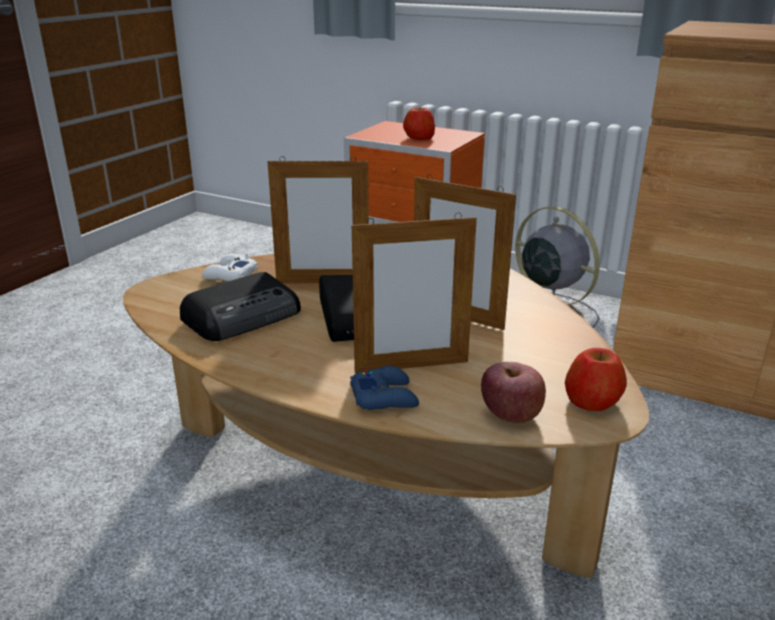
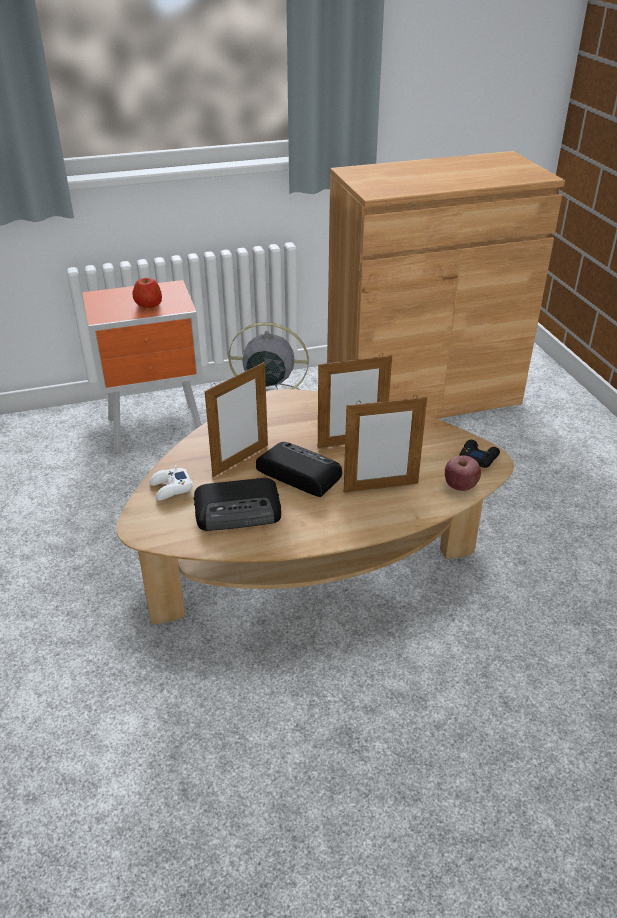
camera: 45 degrees left, 10 degrees up
radio [180,272,301,341] -> radio turned 75 degrees clockwise [194,478,281,531]
blue game controller [350,366,419,410] -> none
picture frame [352,212,477,373] -> picture frame turned 45 degrees clockwise [344,395,427,493]
apple [565,348,627,411] -> black game controller [459,440,500,468]

